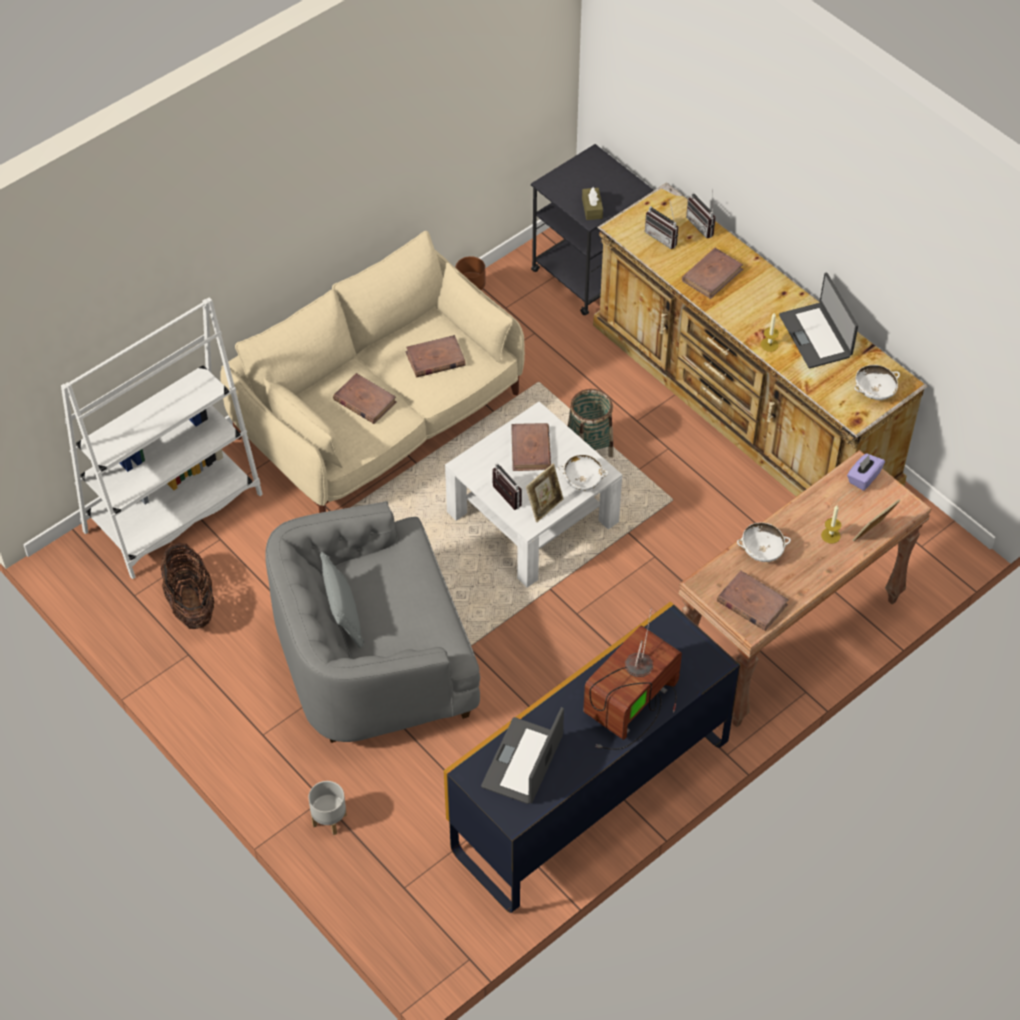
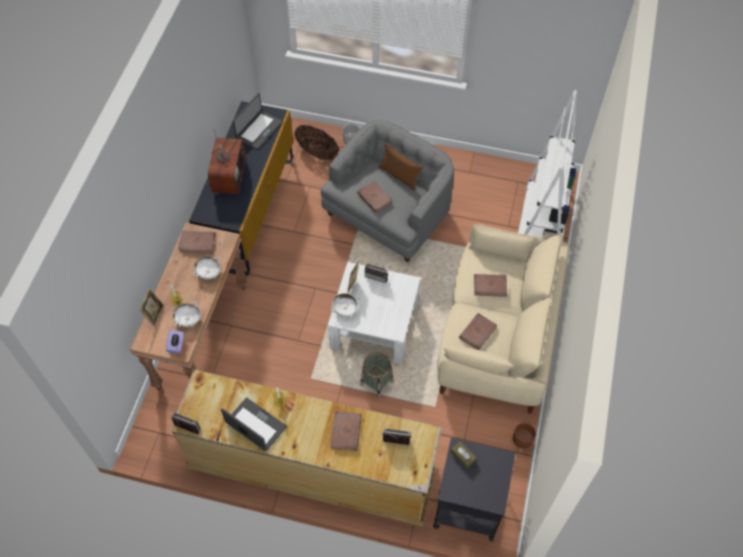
camera: 145 degrees right, 5 degrees up
basket [161,543,215,629] -> basket moved to [294,125,339,160]
grey pillow [320,552,365,649] -> brown pillow [379,143,423,191]
laptop [481,707,564,804] -> laptop turned 45 degrees clockwise [233,93,282,149]
brown book [511,423,551,471] -> brown book moved to [357,181,392,213]
radio [686,188,716,238] -> radio moved to [171,413,201,435]
white bowl [854,365,900,400] -> white bowl moved to [172,301,201,327]

